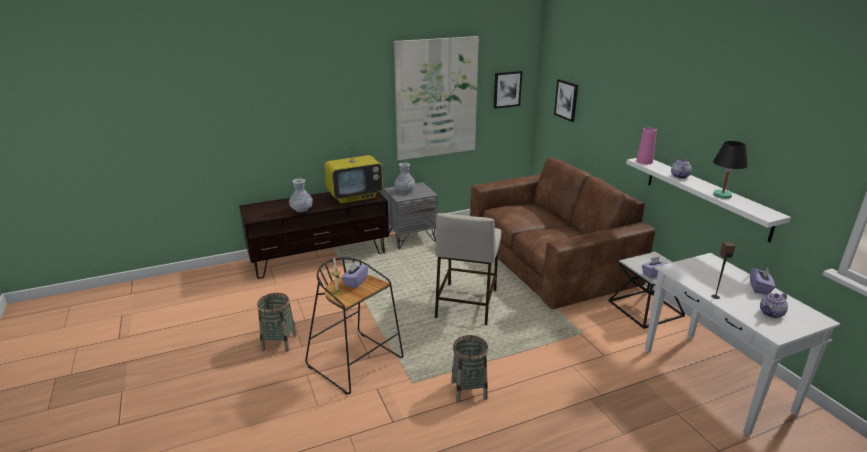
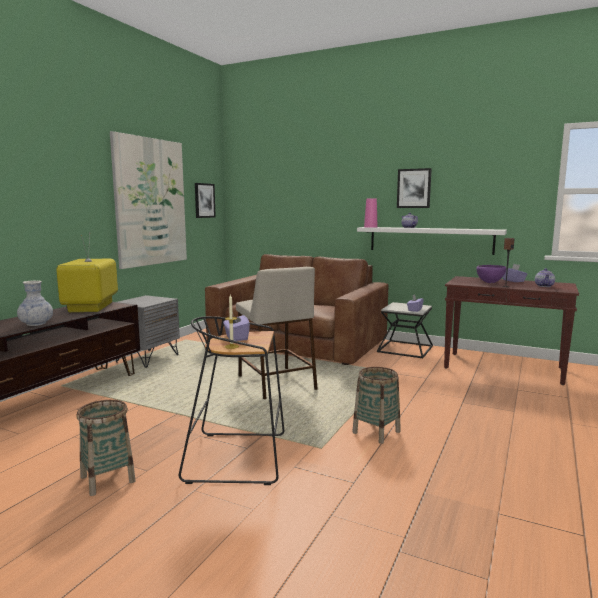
camera: 40 degrees left, 15 degrees down
television [324,139,383,204] -> television turned 150 degrees clockwise [56,232,118,312]
vase [394,163,415,193] -> none
picture [554,79,578,122] -> picture moved to [397,168,432,208]
white console table [645,253,840,435] -> brown console table [444,276,579,385]
black table lamp [713,141,748,199] -> none
none -> purple bowl [476,265,506,283]

